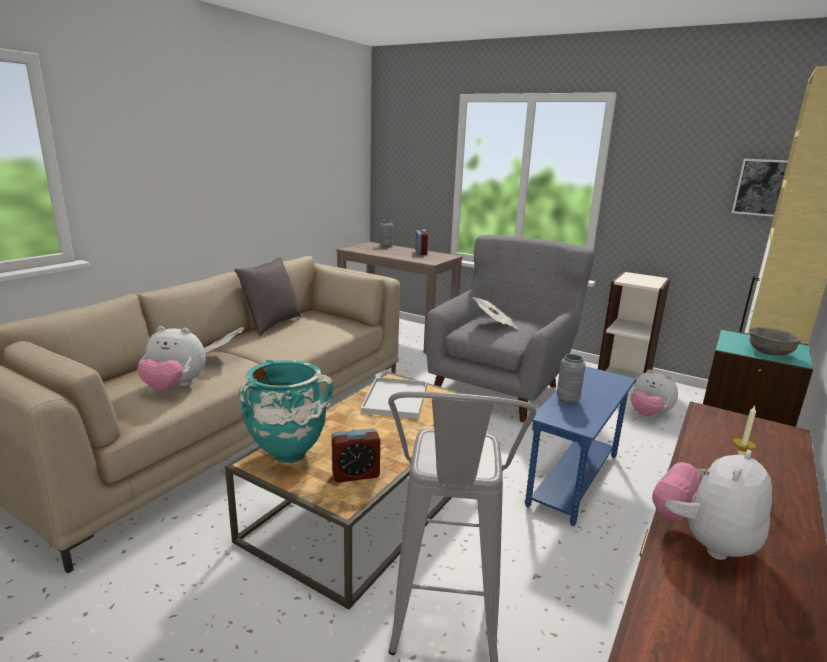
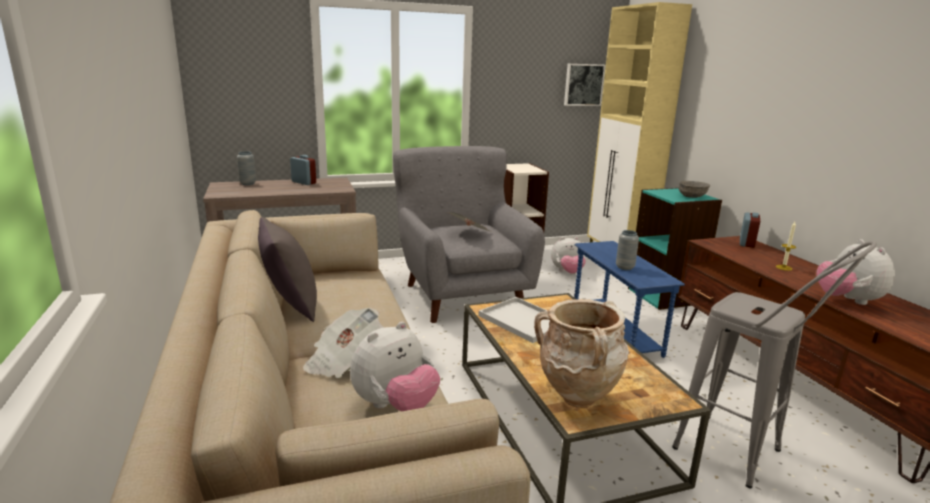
camera: 50 degrees left, 0 degrees up
turquoise vase [239,360,333,463] -> beige vase [534,299,630,408]
alarm clock [331,428,380,482] -> alarm clock moved to [740,212,760,248]

